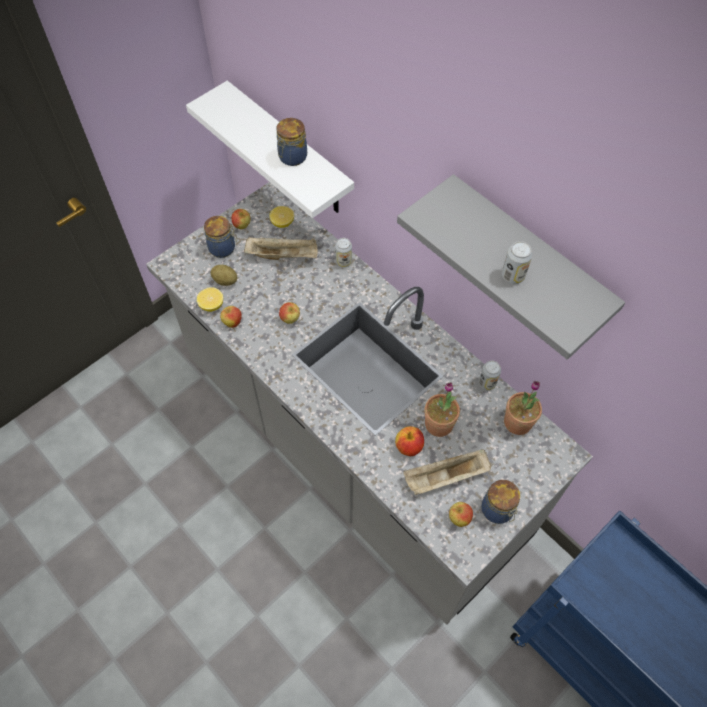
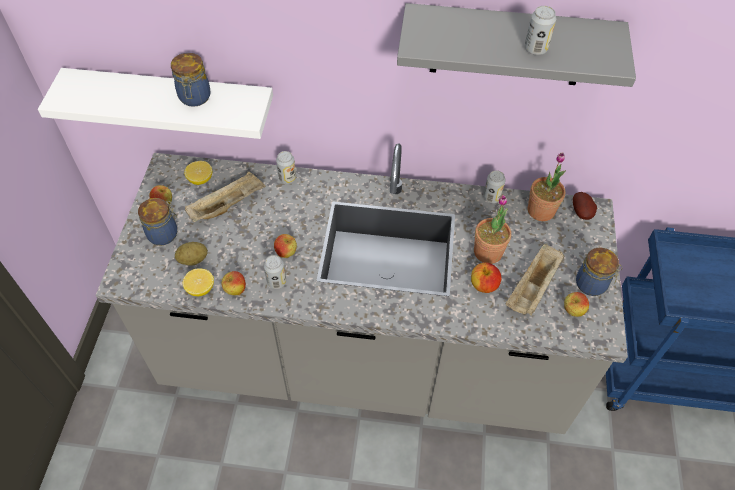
camera: 40 degrees left, 5 degrees down
none -> can [264,255,286,289]
none -> potato [573,192,597,220]

